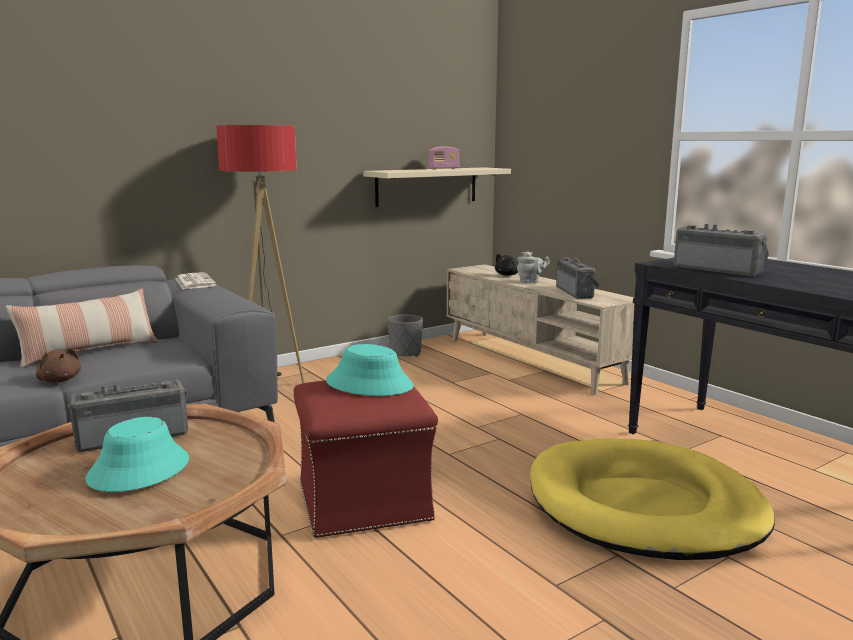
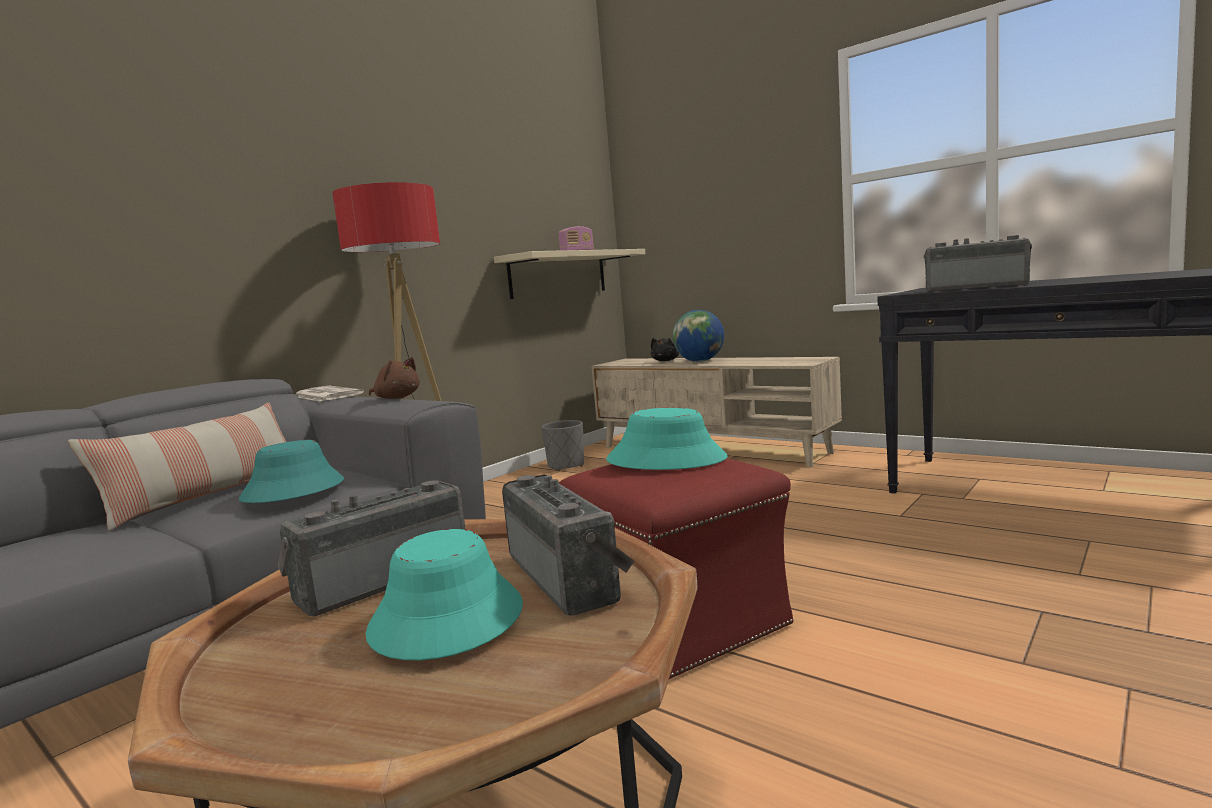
camera: 15 degrees left, 5 degrees down
brown plush toy [36,348,81,383] -> brown plush toy moved to [369,357,420,399]
grey teapot [517,251,550,283] -> globe [673,310,724,362]
yellow dog bed [530,439,775,560] -> none
radio [556,258,600,299] -> radio moved to [502,475,634,615]
none -> turquoise hat [239,440,344,503]

